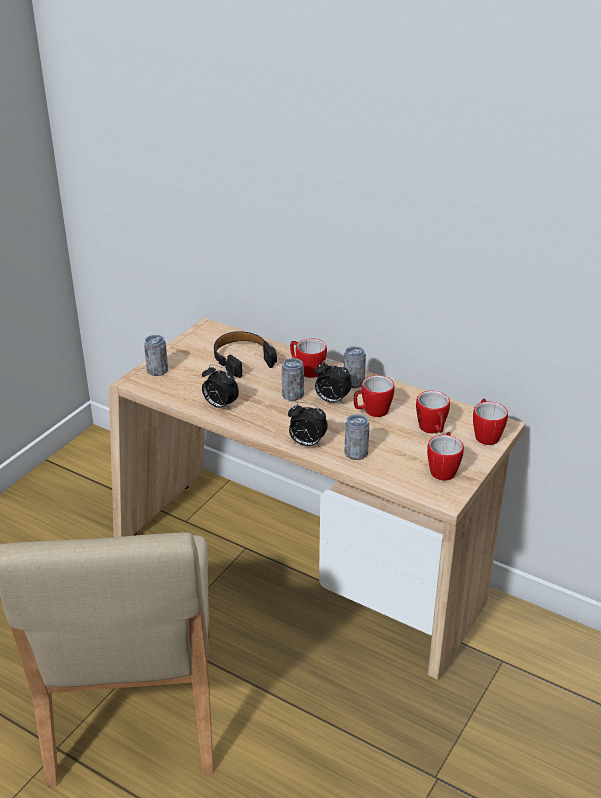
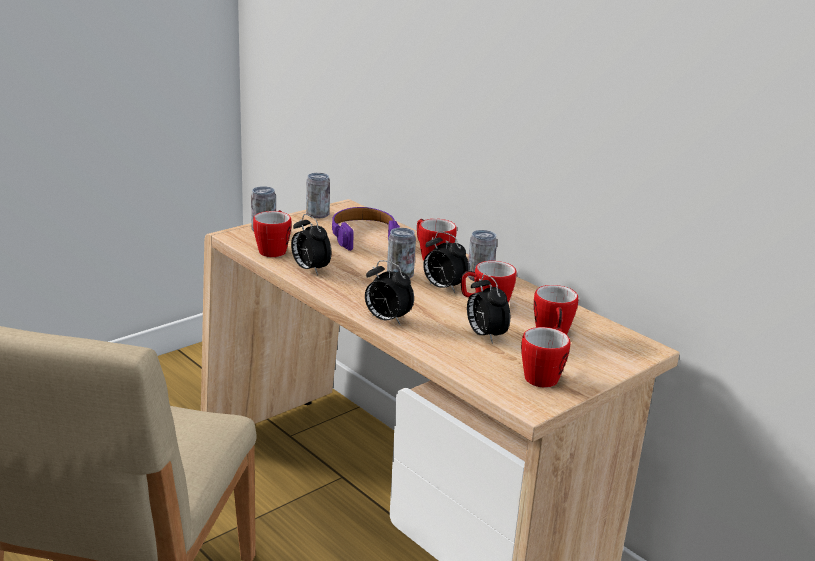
camera: 15 degrees right, 10 degrees down
black headphones [214,331,277,378] -> purple headphones [332,207,400,251]
can [345,414,369,460] -> can moved to [306,173,330,218]
mug [473,399,508,445] -> mug moved to [253,210,291,257]
none -> alarm clock [467,274,510,344]

